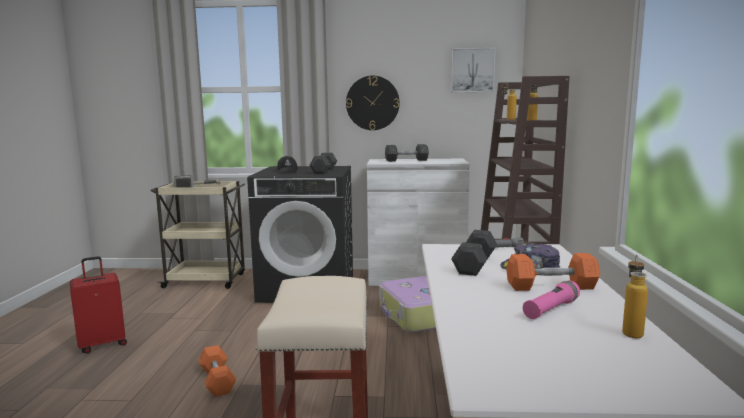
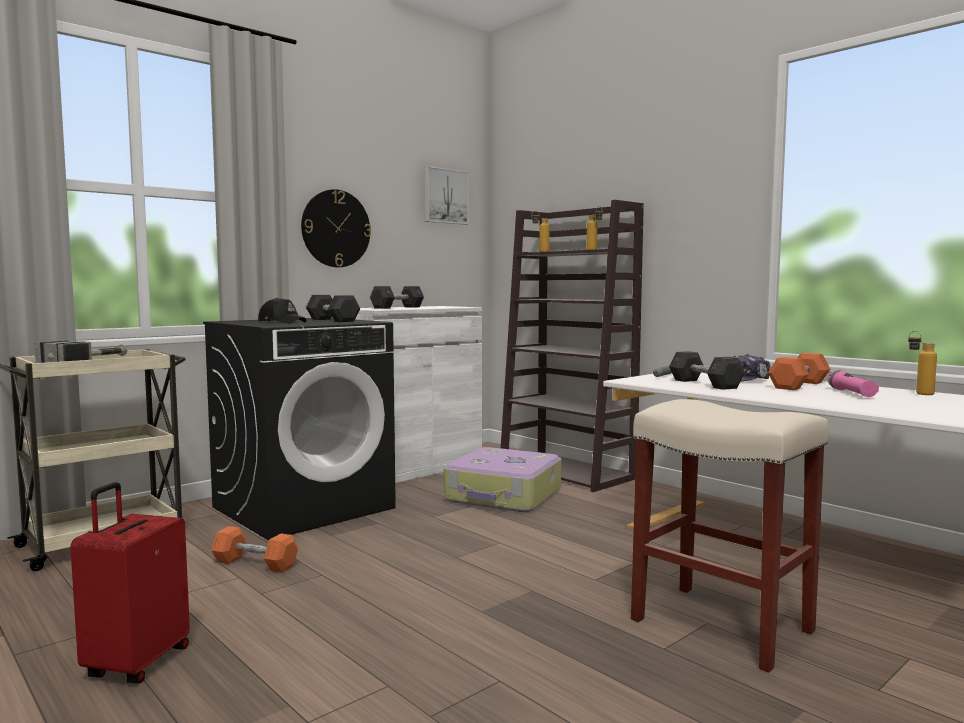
camera: 45 degrees left, 5 degrees down
orange dumbbell [198,345,236,397] -> orange dumbbell moved to [211,526,298,573]

